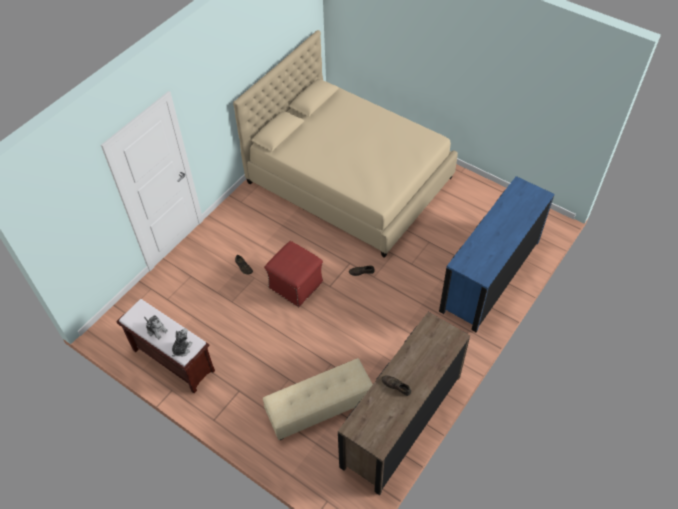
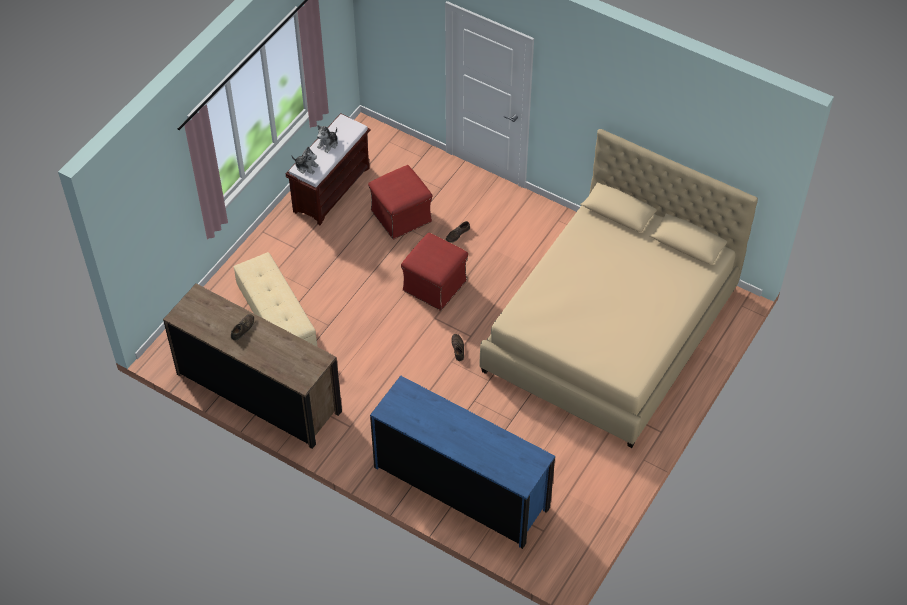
camera: 85 degrees right, 0 degrees up
none -> red ottoman [368,165,432,240]

